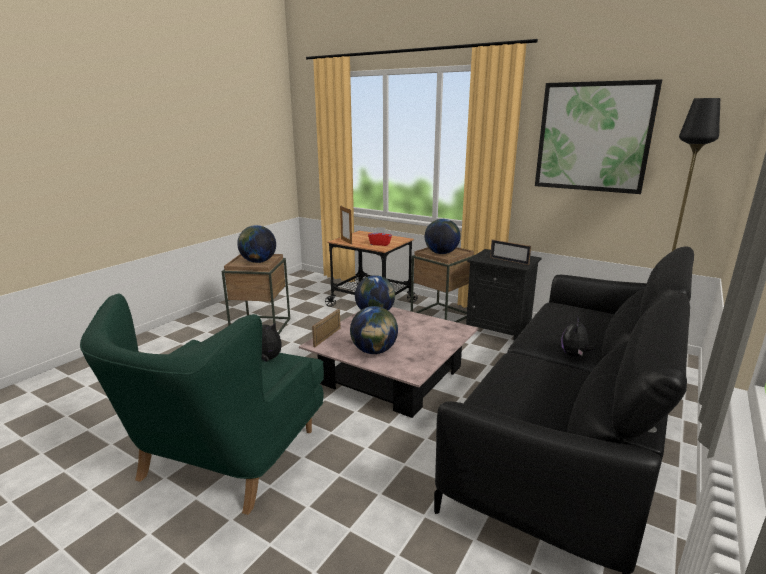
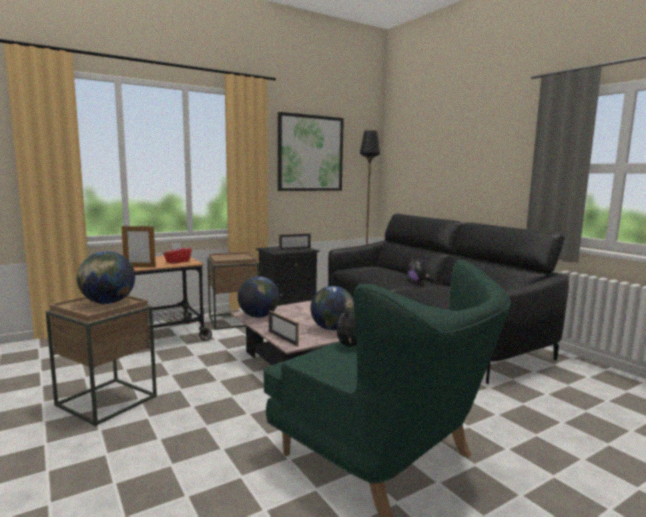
camera: 65 degrees left, 10 degrees down
globe [425,219,460,254] -> none

